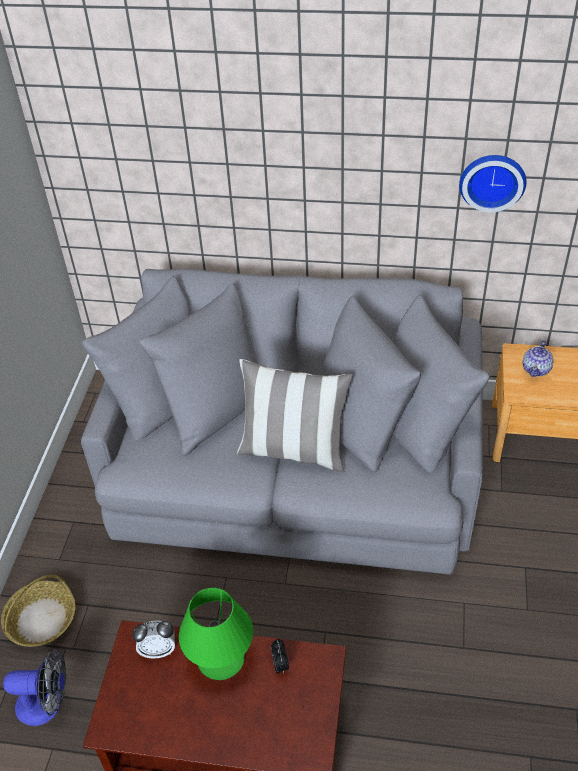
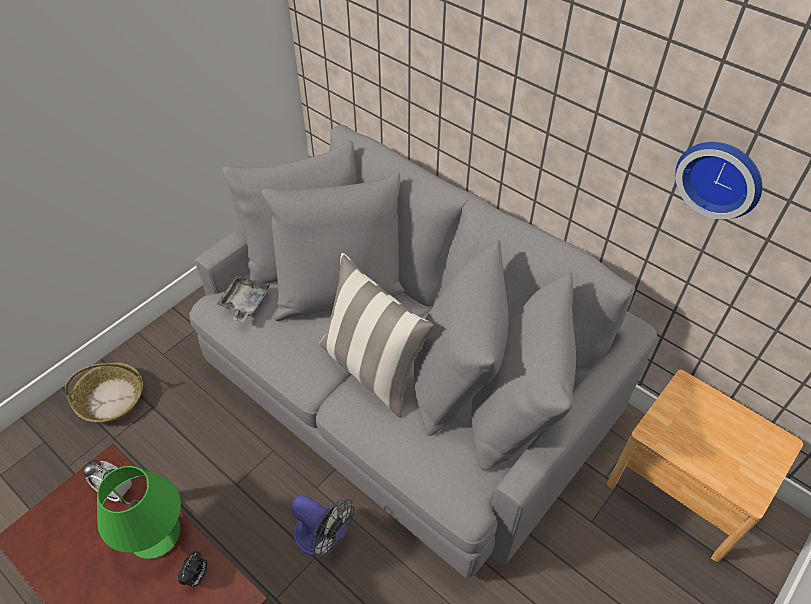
camera: 30 degrees right, 5 degrees up
fan [3,650,66,726] -> fan moved to [291,496,354,558]
teapot [522,340,554,377] -> none
none -> grey tray [216,276,270,322]

